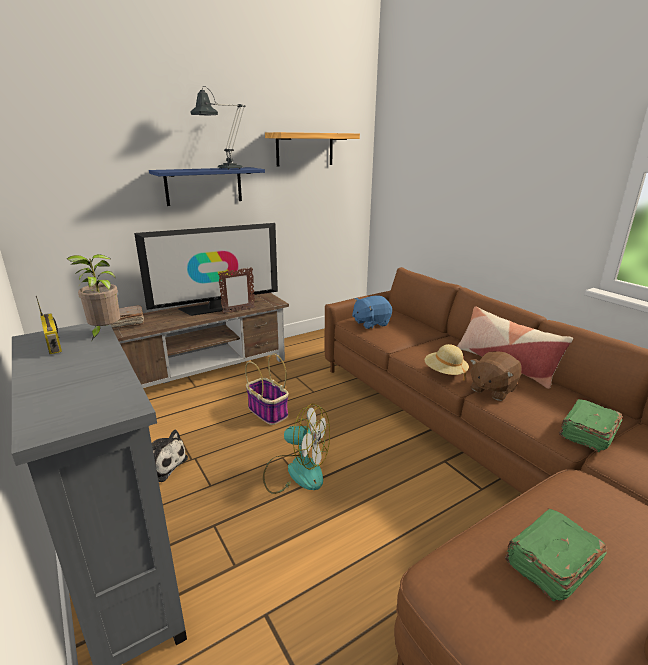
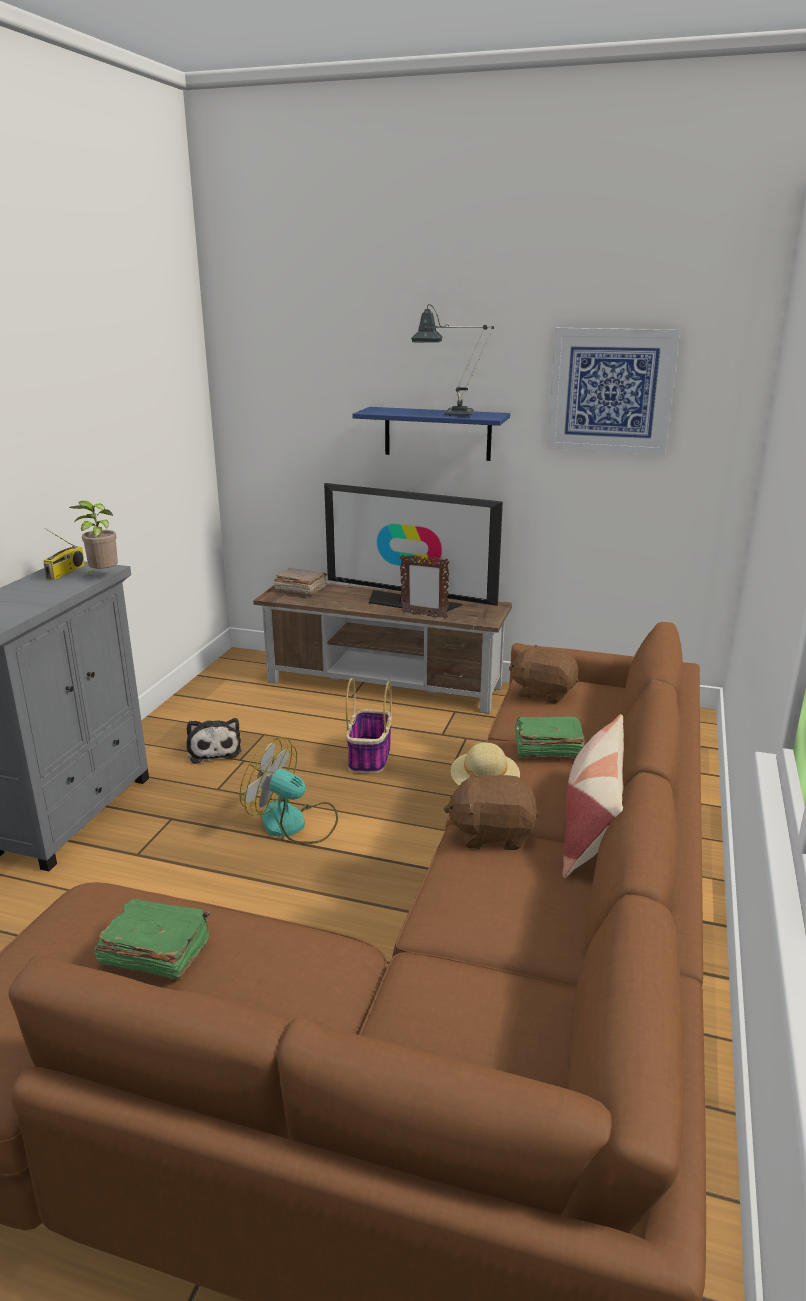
camera: 50 degrees right, 0 degrees up
fan [263,404,330,494] -> fan turned 135 degrees clockwise [239,737,338,844]
shelf [265,132,360,166] -> picture [547,328,680,455]
blue plush toy [352,296,392,329] -> brown plush toy [509,645,578,704]
green book [559,399,623,452] -> green book moved to [515,716,585,758]

